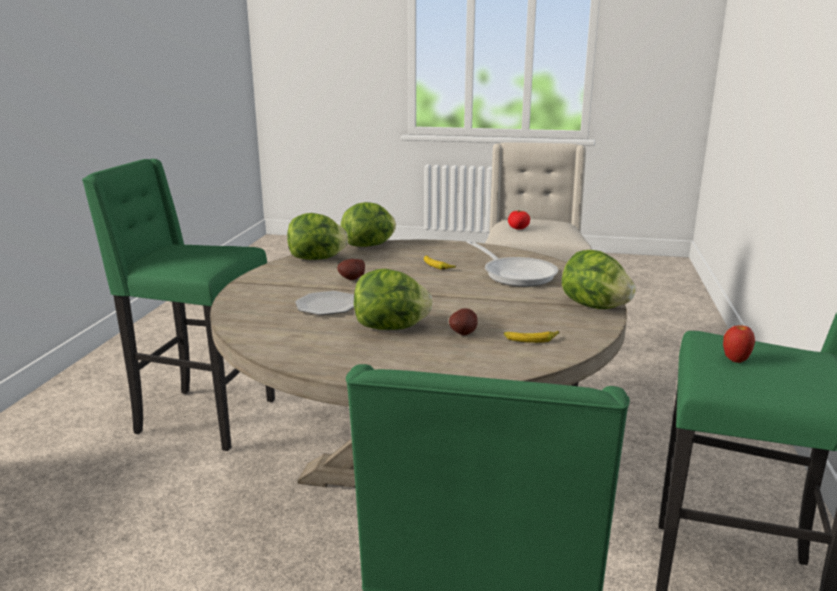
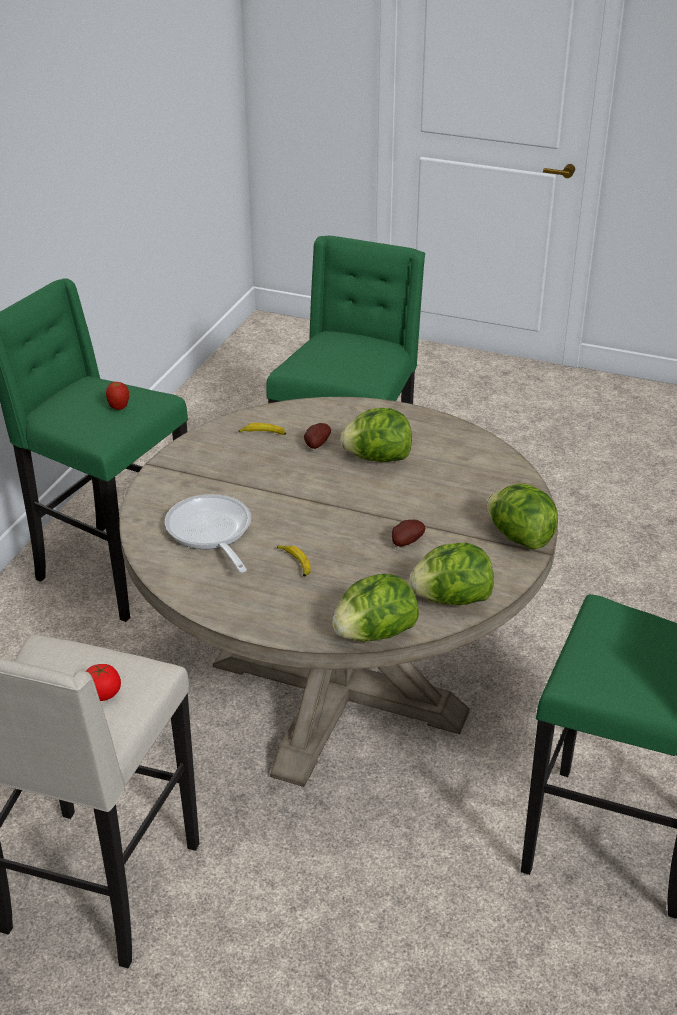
camera: 170 degrees left, 15 degrees up
plate [295,291,354,315] -> none
lettuce [562,250,636,309] -> lettuce moved to [487,483,558,550]

